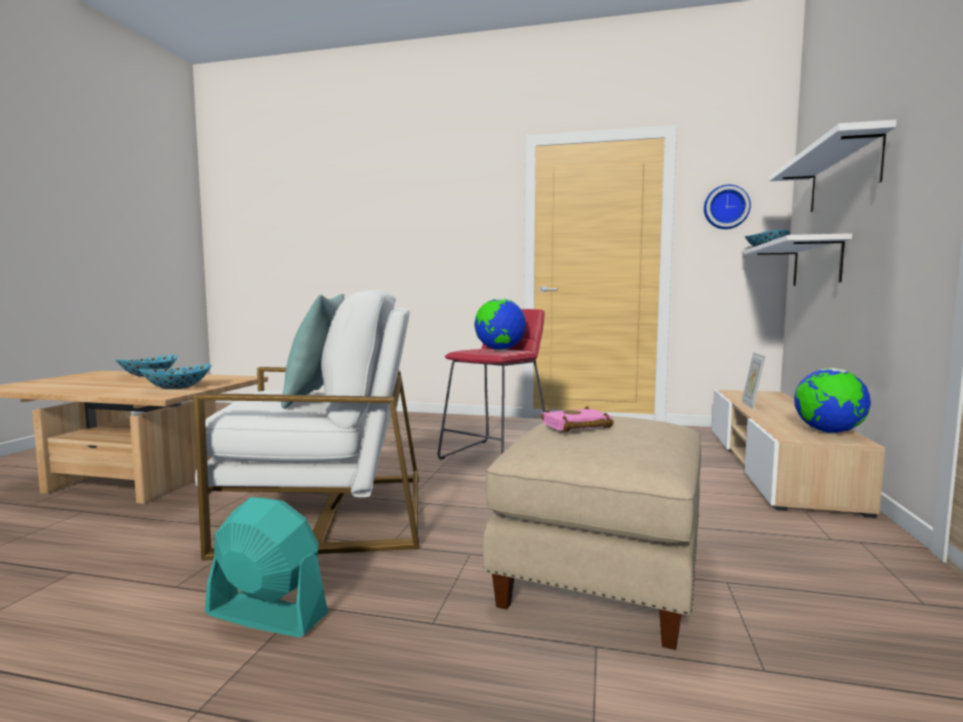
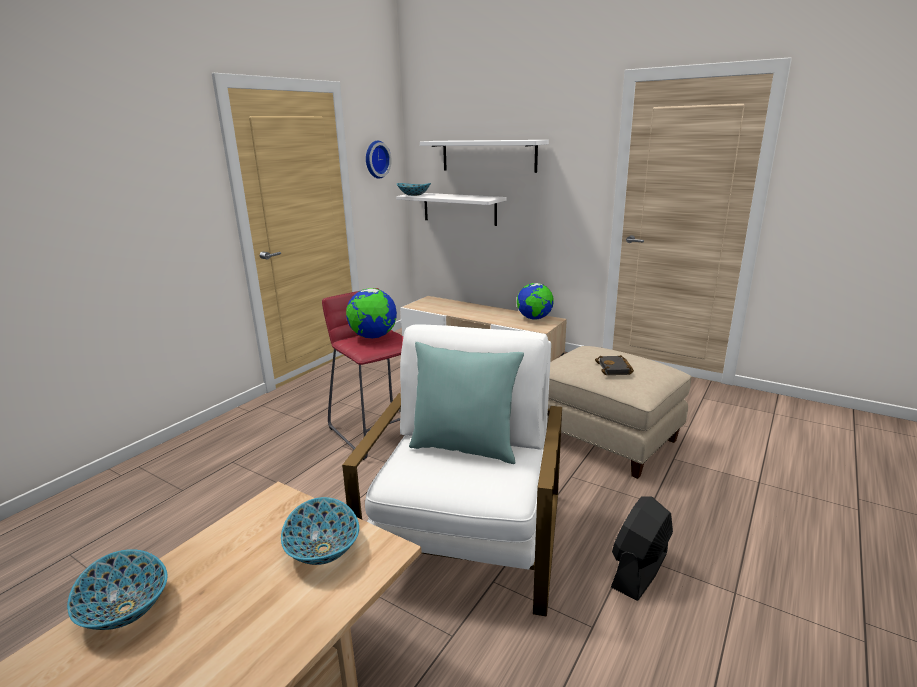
camera: 70 degrees left, 15 degrees up
turquoise fan [205,497,328,637] -> black fan [611,496,673,601]
pink book [541,406,614,432] -> black book [595,355,634,375]
picture frame [741,352,766,410] -> none

